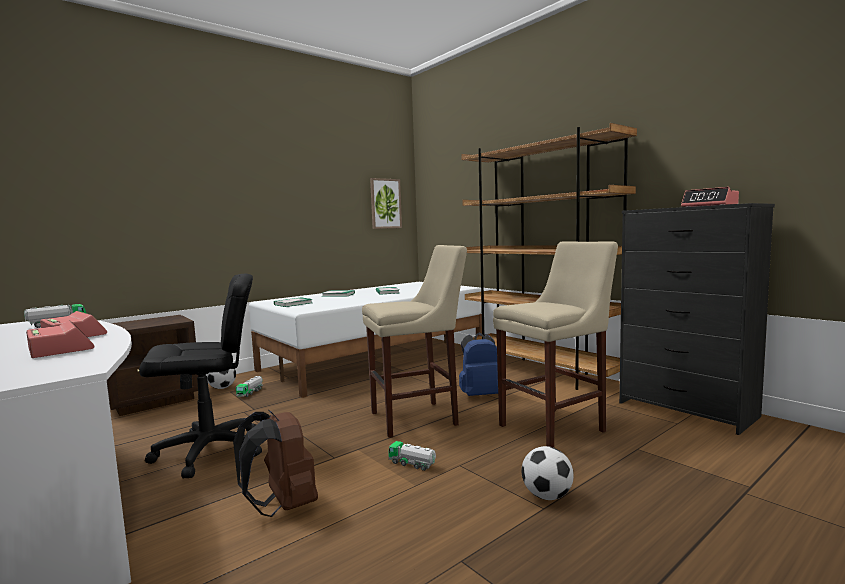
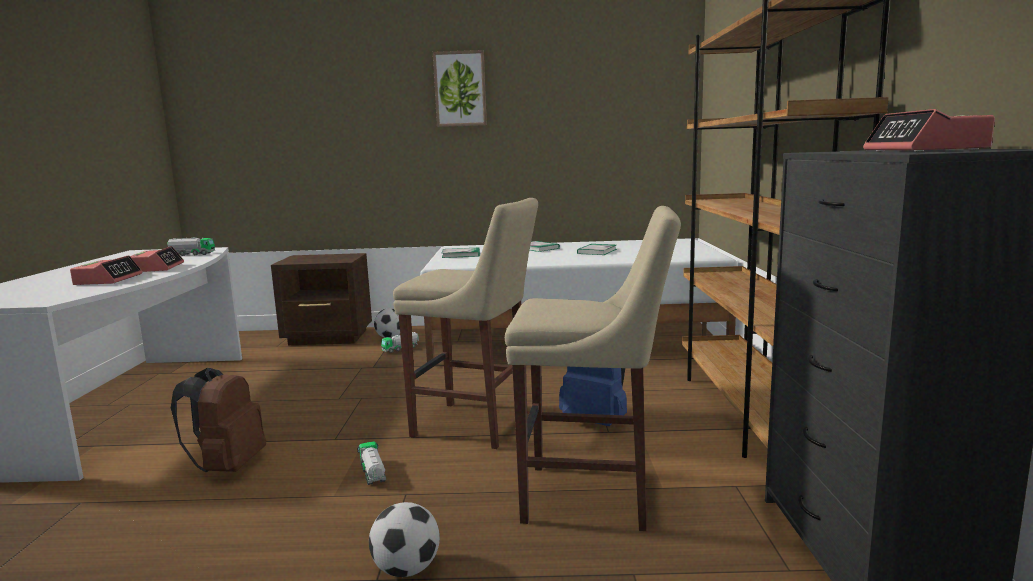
camera: 40 degrees right, 5 degrees up
black office chair [139,274,262,478] -> none
picture [370,178,402,229] -> picture moved to [433,50,487,127]

